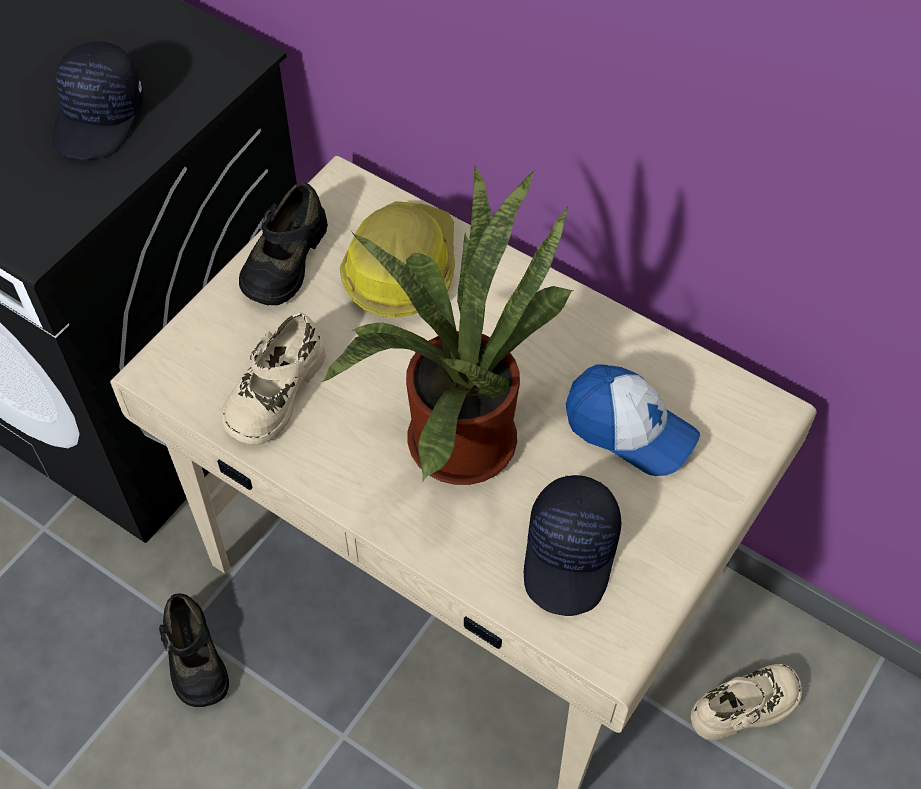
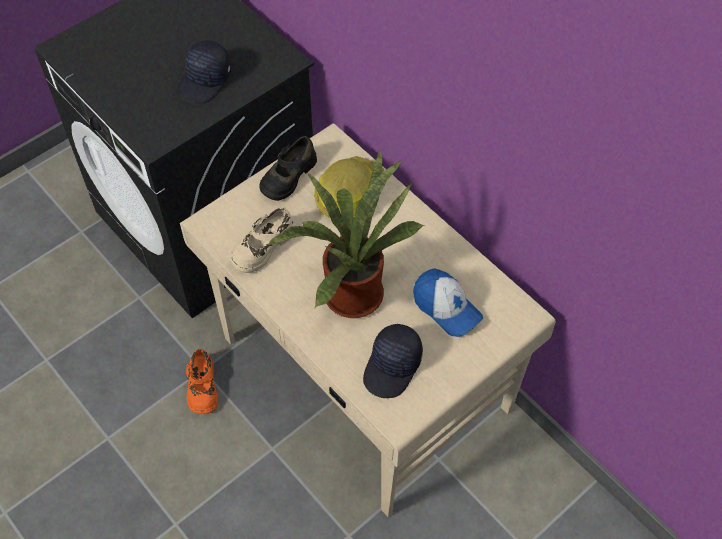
camera: 15 degrees right, 0 degrees up
black shoe [159,593,229,707] -> orange shoe [186,349,218,414]
beige shoe [690,664,802,740] -> none

